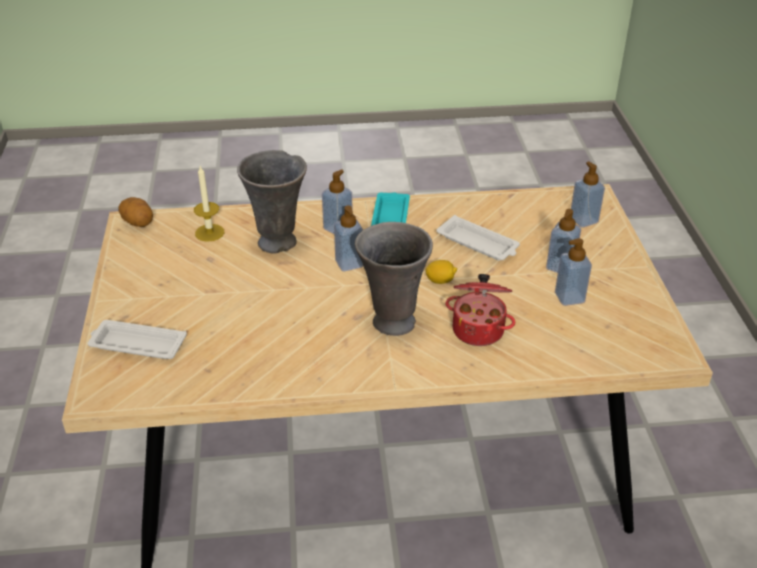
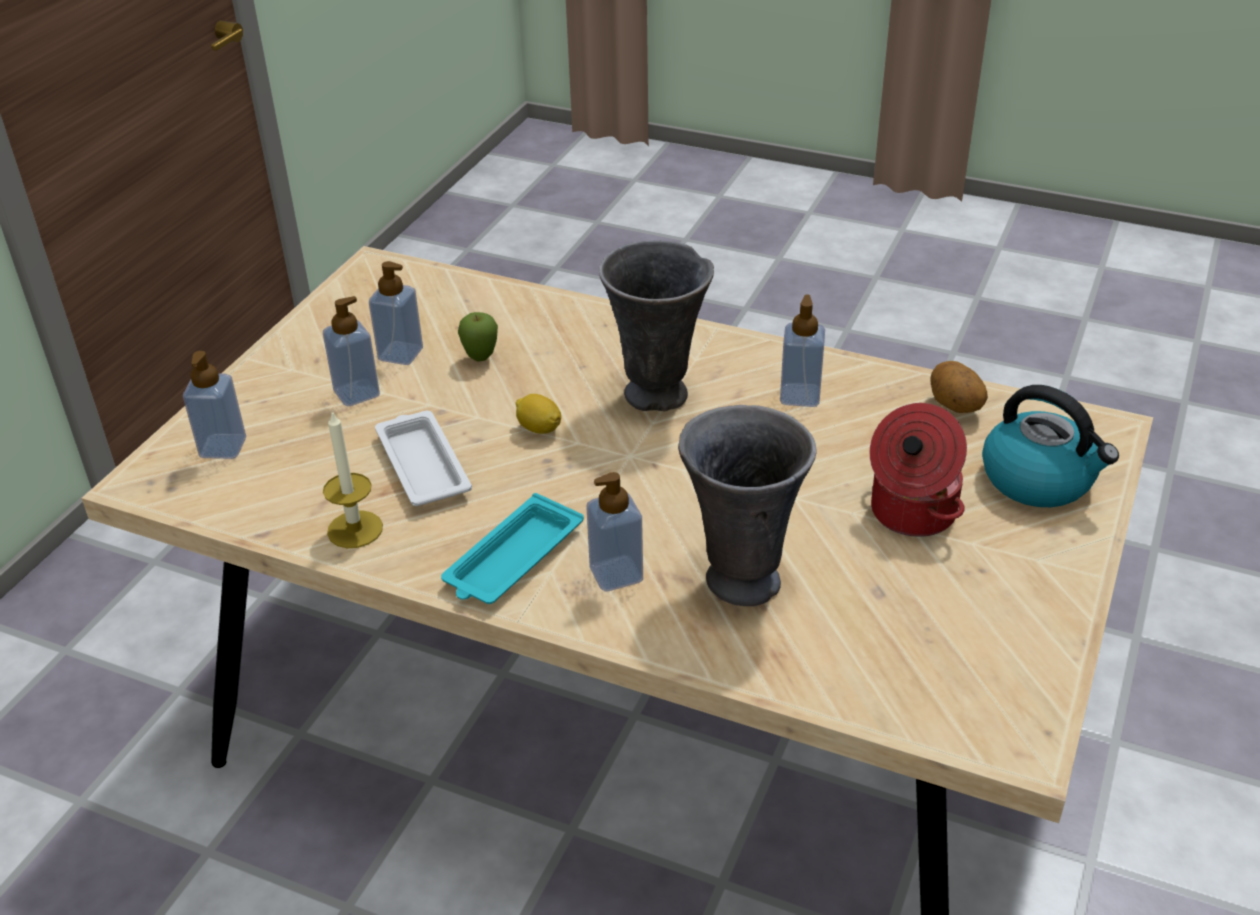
camera: 150 degrees left, 0 degrees up
white tray [88,320,187,359] -> kettle [982,385,1119,507]
potato [118,197,153,227] -> potato moved to [930,361,988,413]
candle [194,166,224,242] -> candle moved to [323,410,383,548]
soap dispenser [334,205,363,271] -> soap dispenser moved to [780,295,825,407]
cooking pot [445,274,515,346] -> cooking pot moved to [870,403,967,537]
none -> apple [458,312,498,362]

